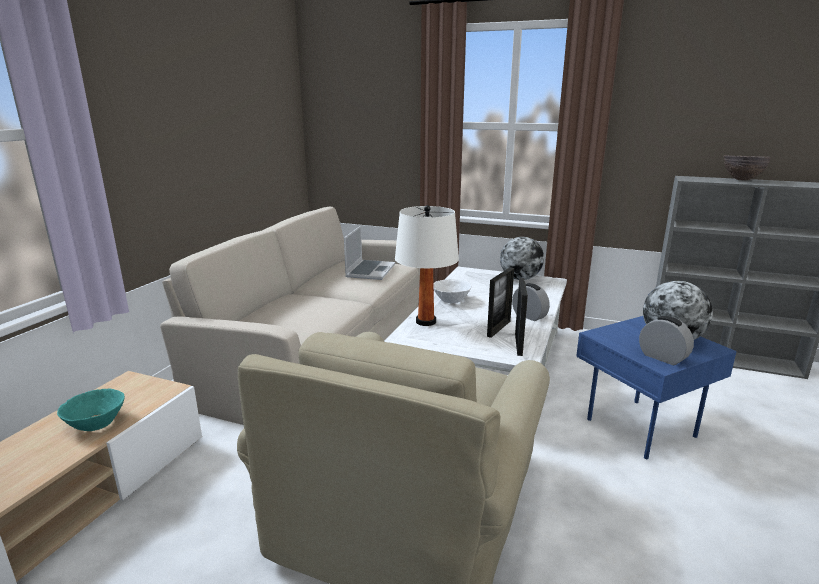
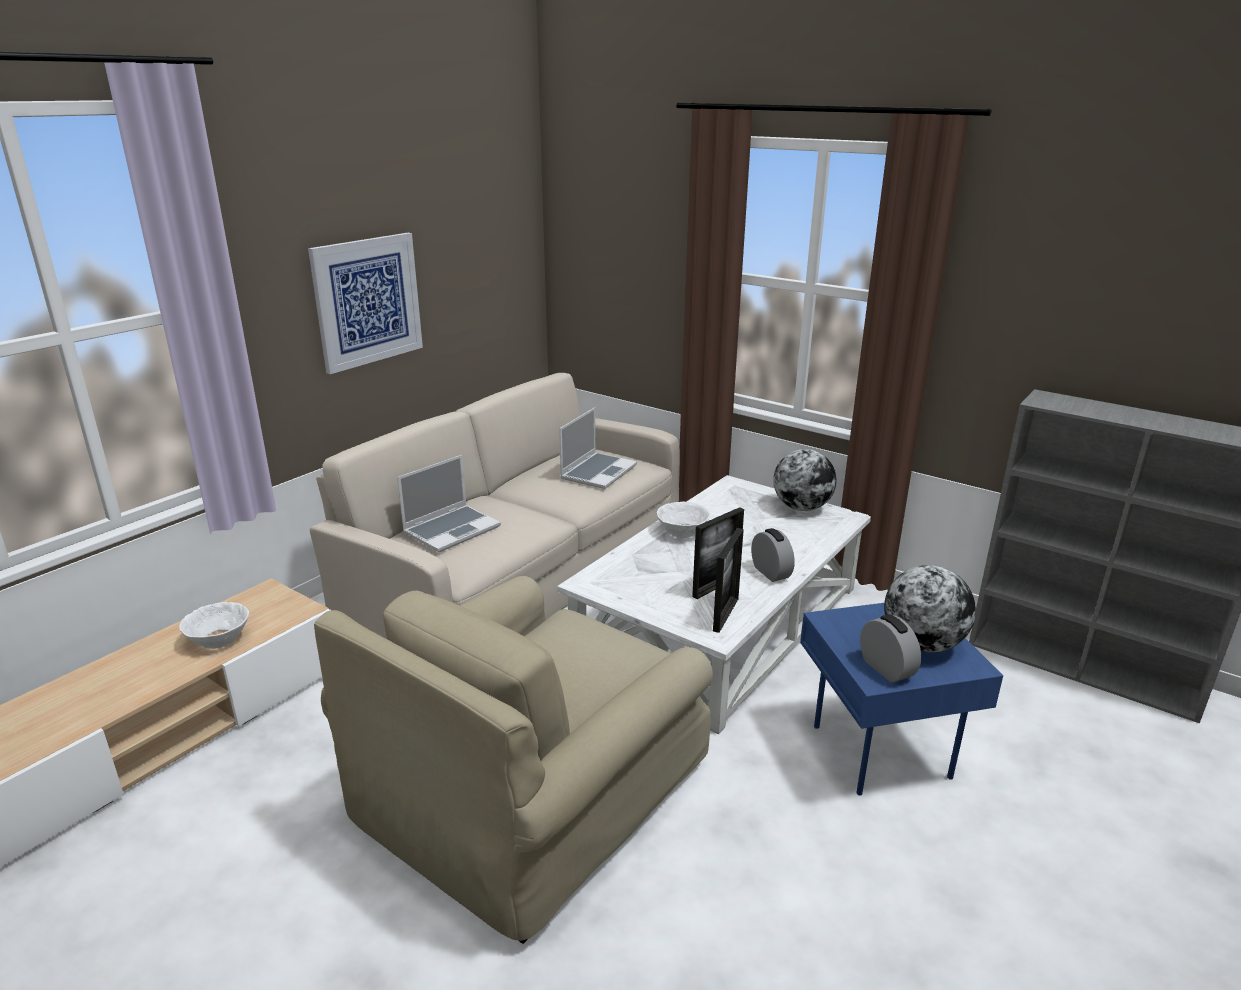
camera: 15 degrees right, 5 degrees up
turquoise bowl [57,389,125,431] -> white bowl [179,602,249,649]
white table lamp [395,205,459,326] -> none
brown bowl [723,155,771,181] -> none
none -> picture [308,233,423,374]
none -> laptop [397,455,501,552]

